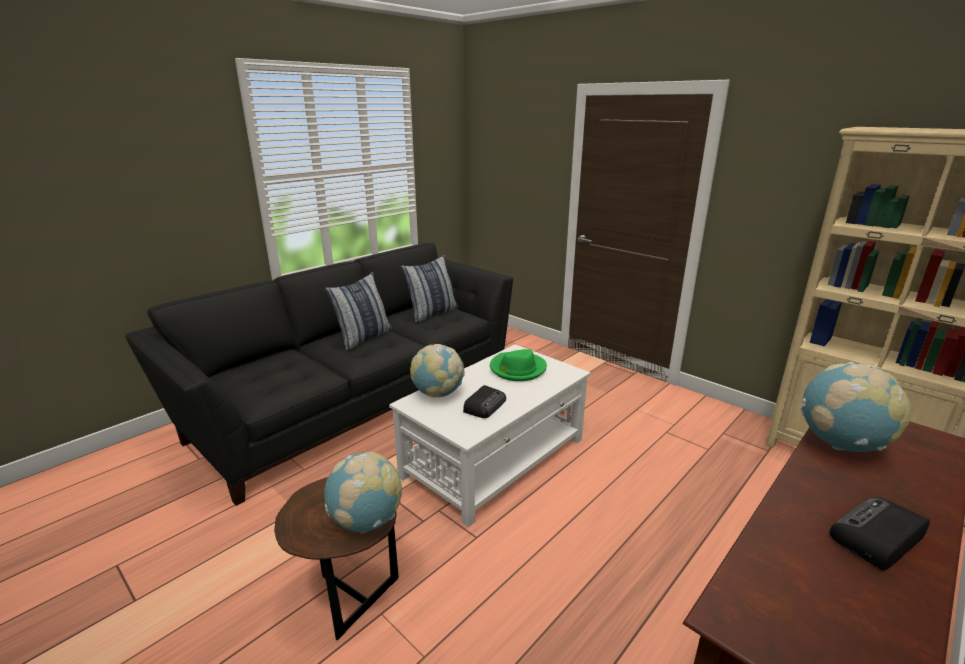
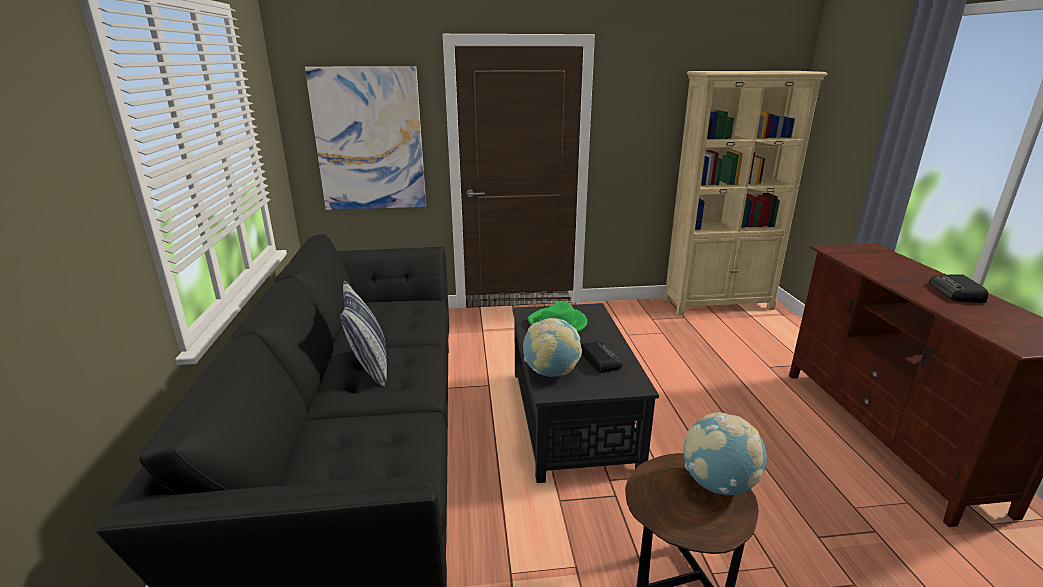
camera: 50 degrees left, 0 degrees up
white coffee table [389,344,591,527] -> black coffee table [512,303,659,483]
pillow [400,255,458,323] -> none
globe [801,362,911,452] -> none
none -> picture [305,66,426,210]

